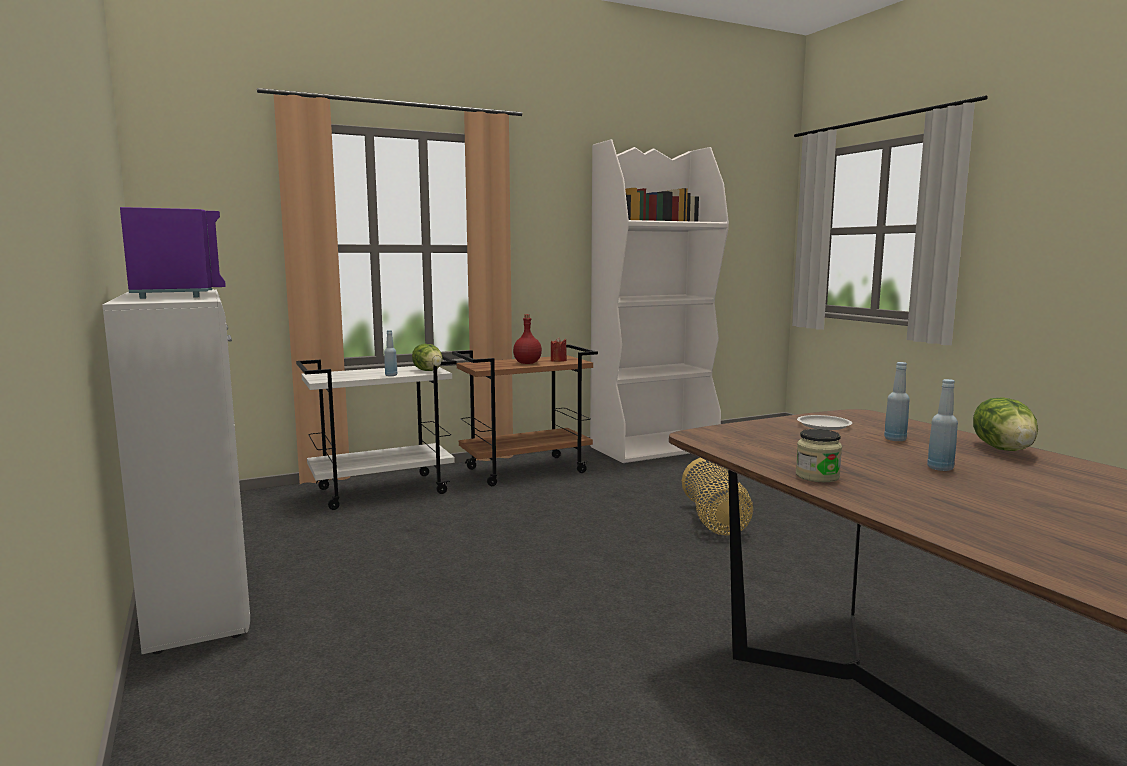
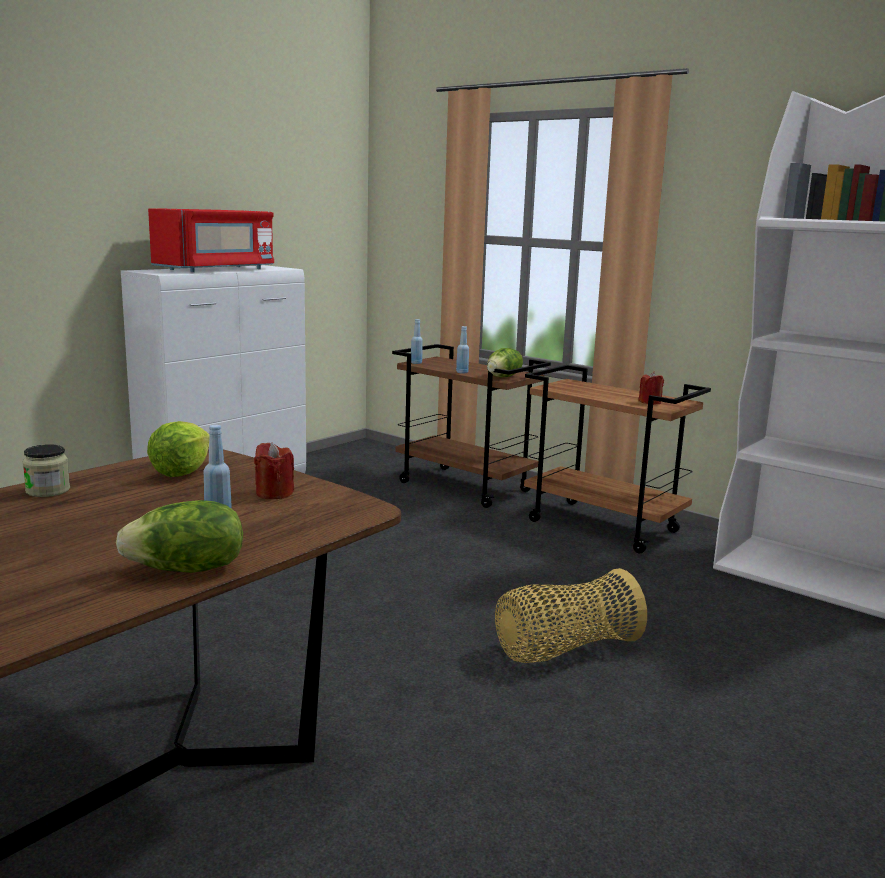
camera: 65 degrees right, 5 degrees up
purple microwave [120,207,226,299] -> red microwave [148,208,274,272]
white cart [296,355,457,510] -> brown cart [392,344,551,508]
red bottle [513,314,542,364] -> none
white plate [797,415,852,430] -> red candle [254,442,294,499]
blue bottle [927,379,958,471] -> blue bottle moved to [411,319,423,364]
none -> lettuce [147,421,210,477]

